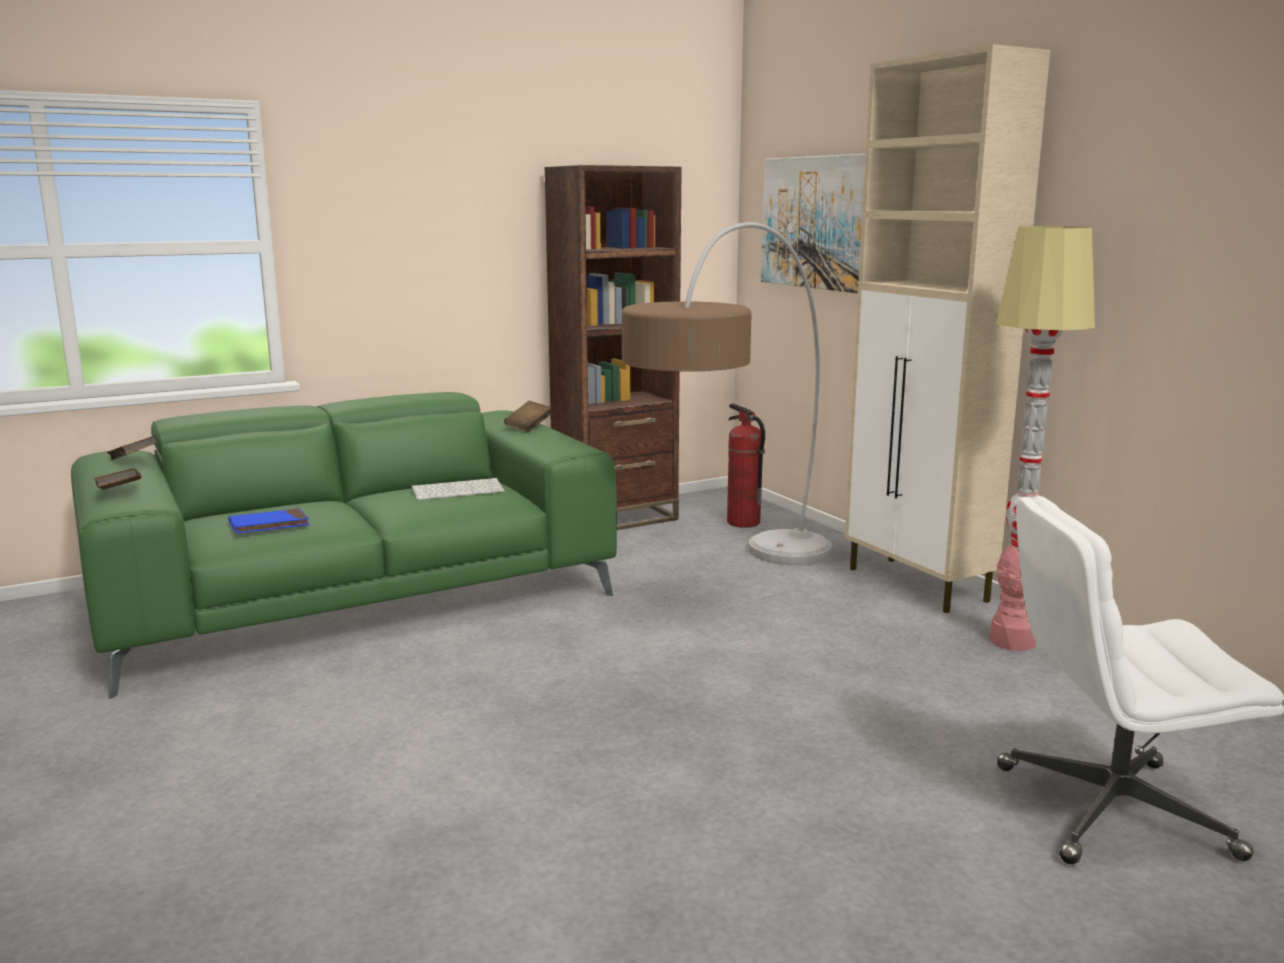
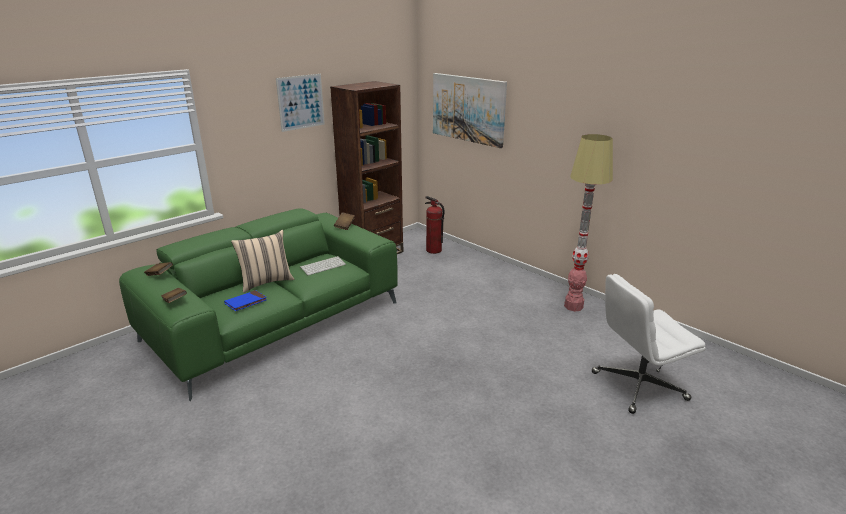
camera: 15 degrees left, 10 degrees up
floor lamp [622,222,832,565] -> none
beige cabinet [845,44,1050,613] -> none
none -> beige pillow [231,230,294,293]
none -> picture [276,74,325,132]

